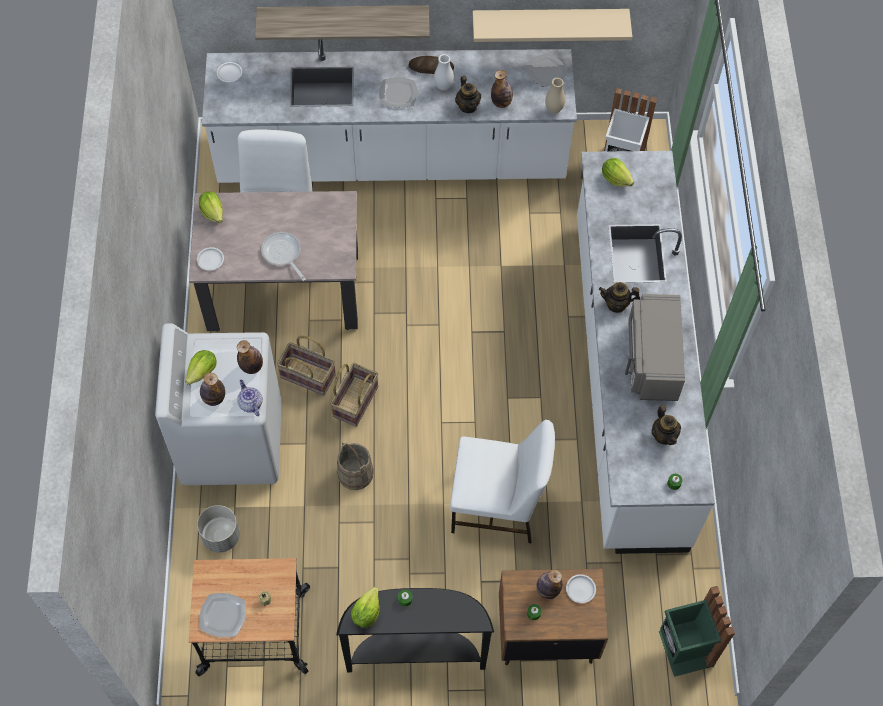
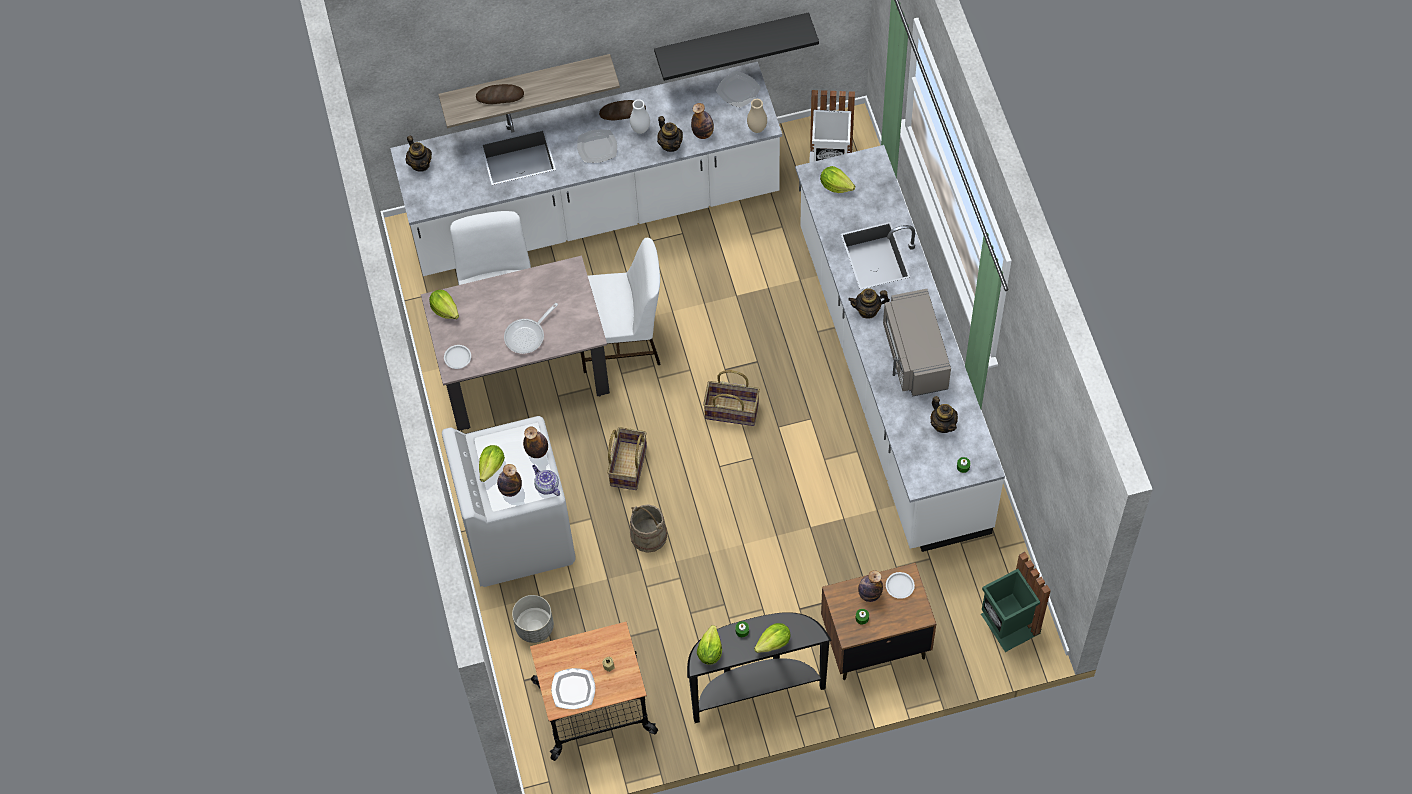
camera: 10 degrees left, 0 degrees up
white plate [217,62,242,82] -> teapot [406,135,432,172]
frying pan [261,232,306,281] -> frying pan turned 90 degrees counterclockwise [504,303,558,354]
basket [277,336,336,395] -> basket moved to [703,370,760,426]
white chair [450,420,555,543] -> white chair moved to [581,238,660,373]
beige shelf [473,9,632,42] -> black shelf [654,12,819,81]
none -> bread [476,84,524,104]
none -> lettuce [754,623,790,653]

